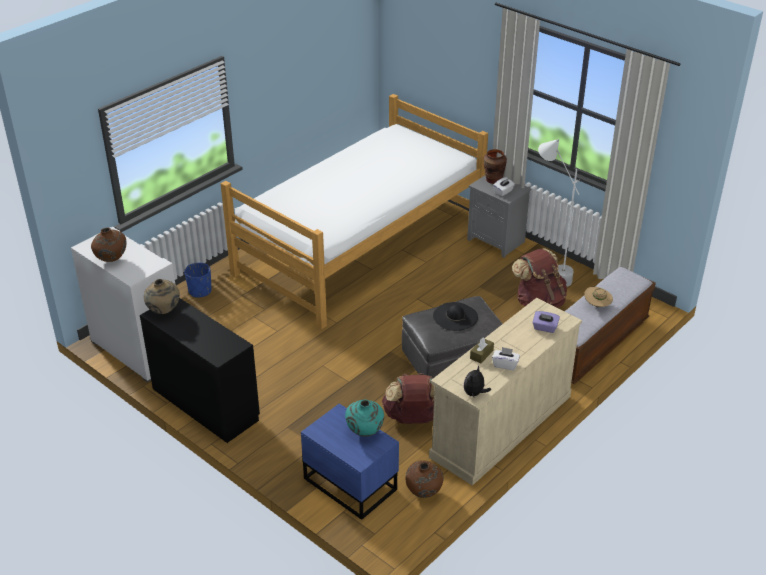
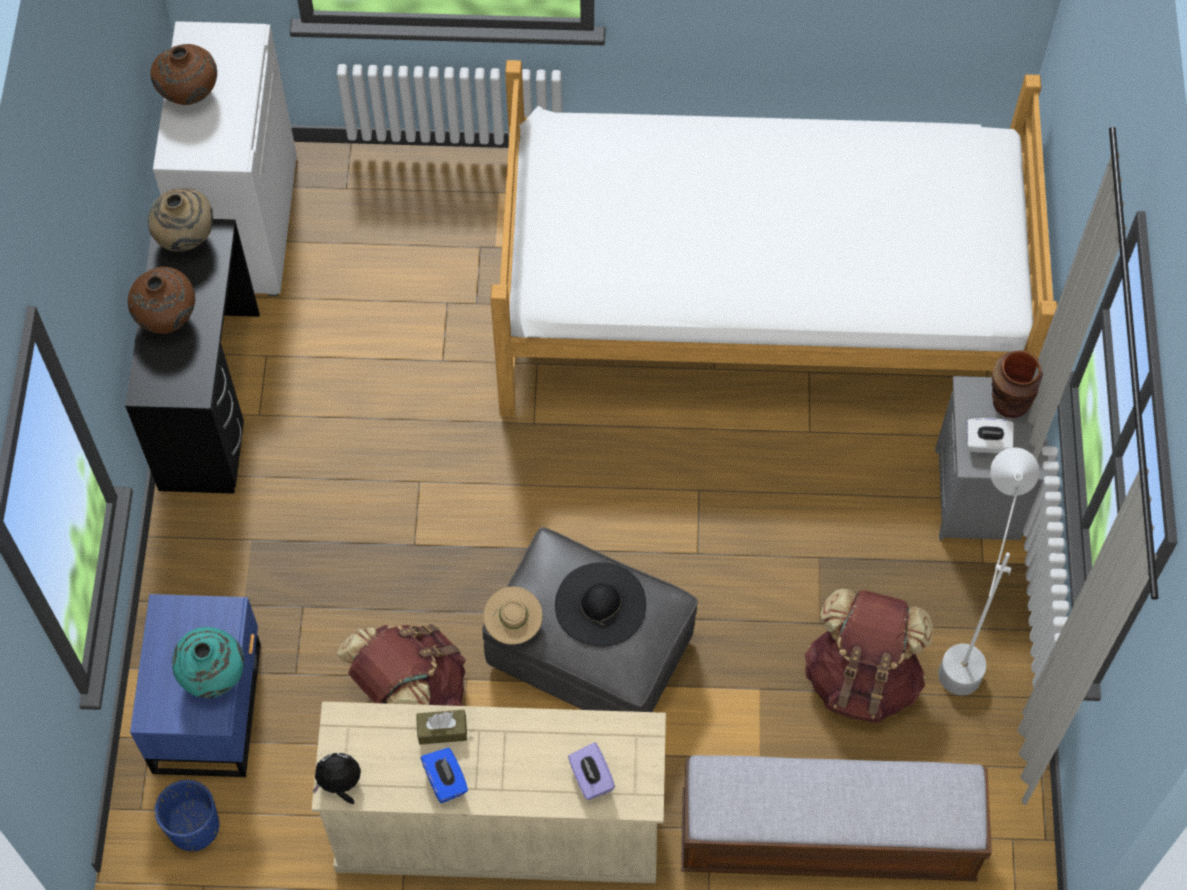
camera: 50 degrees right, 25 degrees up
blue planter [184,262,211,298] -> blue planter moved to [155,780,219,851]
brown vase [405,460,444,498] -> brown vase moved to [128,267,195,334]
white tissue box [492,347,520,370] -> blue tissue box [421,748,468,803]
beige hat [584,287,613,307] -> beige hat moved to [483,586,543,645]

